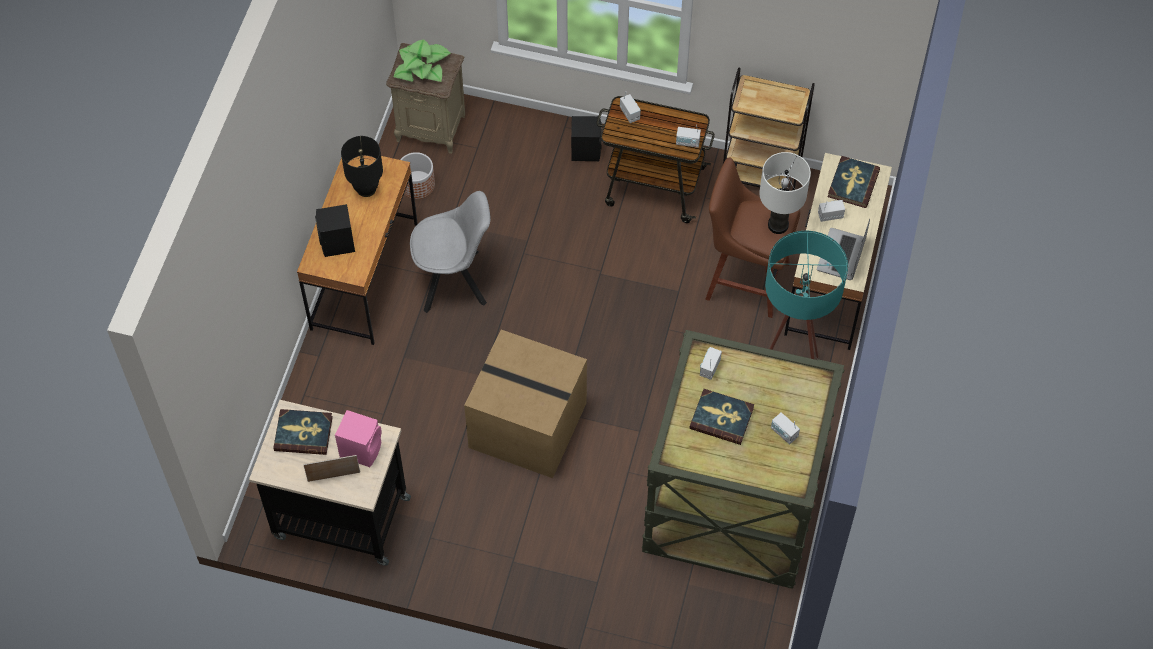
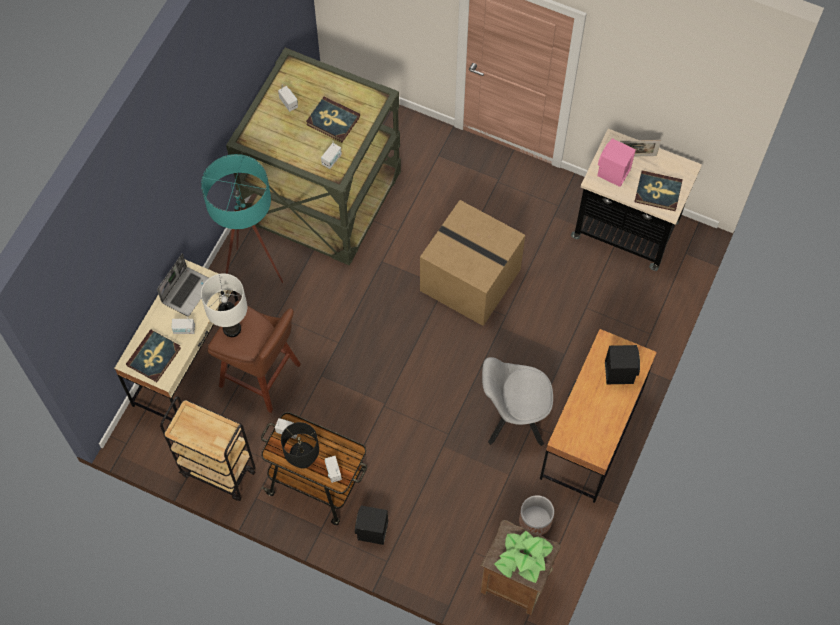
camera: 170 degrees left, 5 degrees up
black table lamp [341,136,383,197] -> black table lamp moved to [281,422,319,469]

